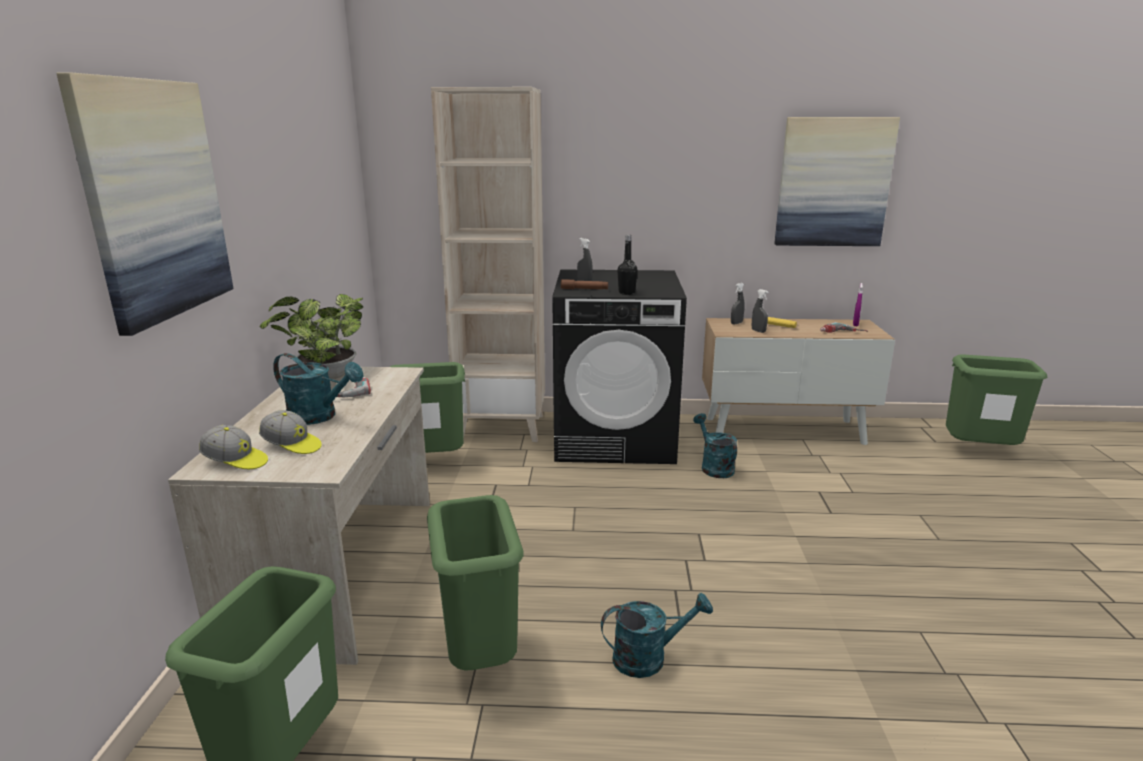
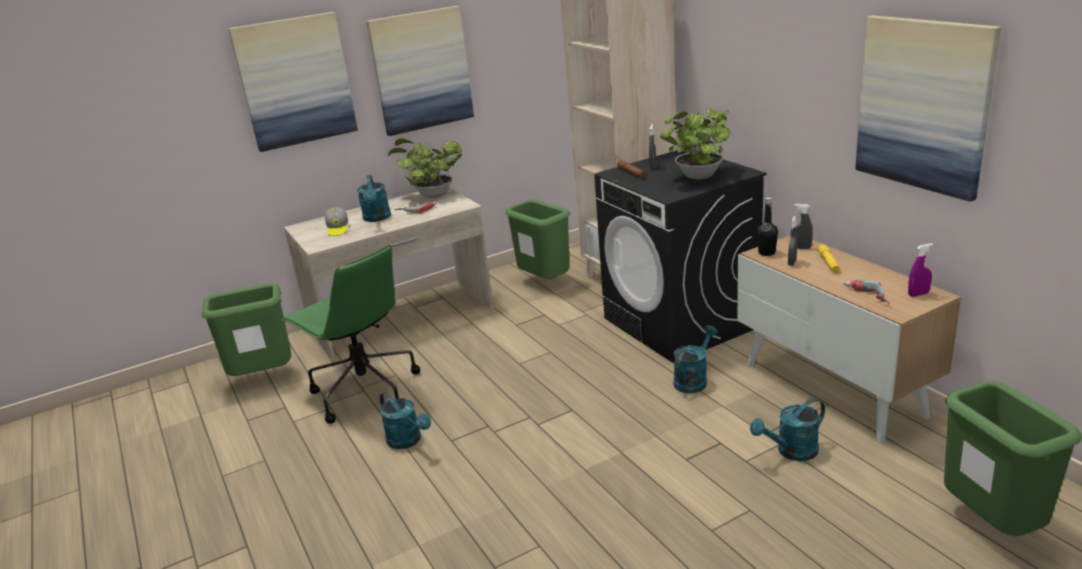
camera: 60 degrees right, 5 degrees up
cap [199,425,268,469] -> none
green trash can [427,495,524,671] -> green office chair [281,245,420,424]
black bottle [617,235,638,295] -> black bottle moved to [757,197,778,256]
none -> picture [367,6,474,136]
none -> potted plant [660,108,730,179]
none -> turquoise watering can [750,398,825,461]

